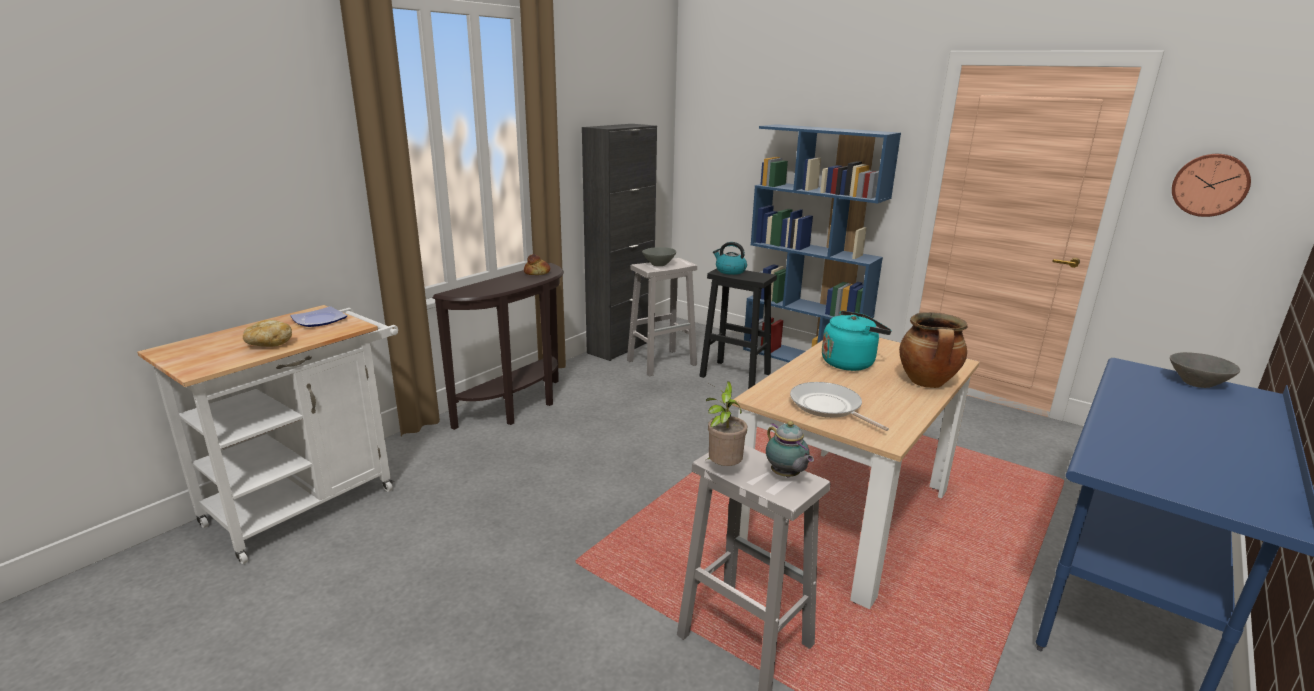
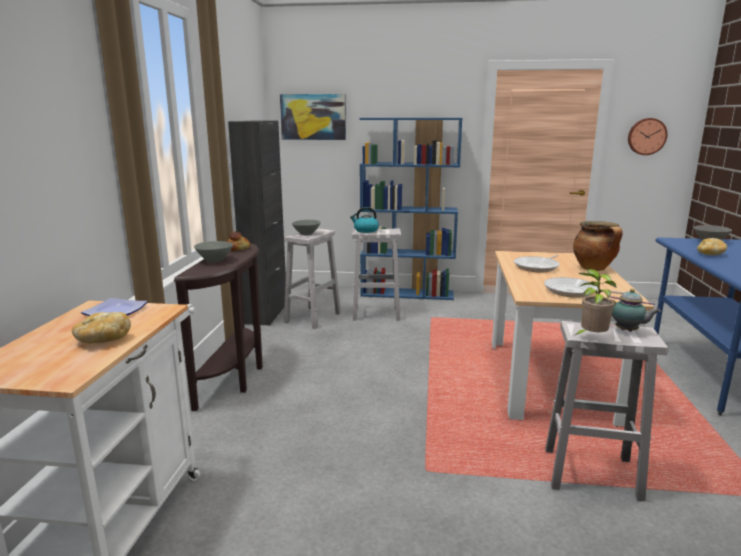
camera: 30 degrees left, 5 degrees down
black stool [699,268,777,389] -> white stool [352,228,401,321]
turquoise kettle [822,310,892,371] -> frying pan [514,255,560,272]
none -> grey bowl [194,241,233,262]
none -> picture [280,94,346,140]
none -> bread [697,238,727,255]

